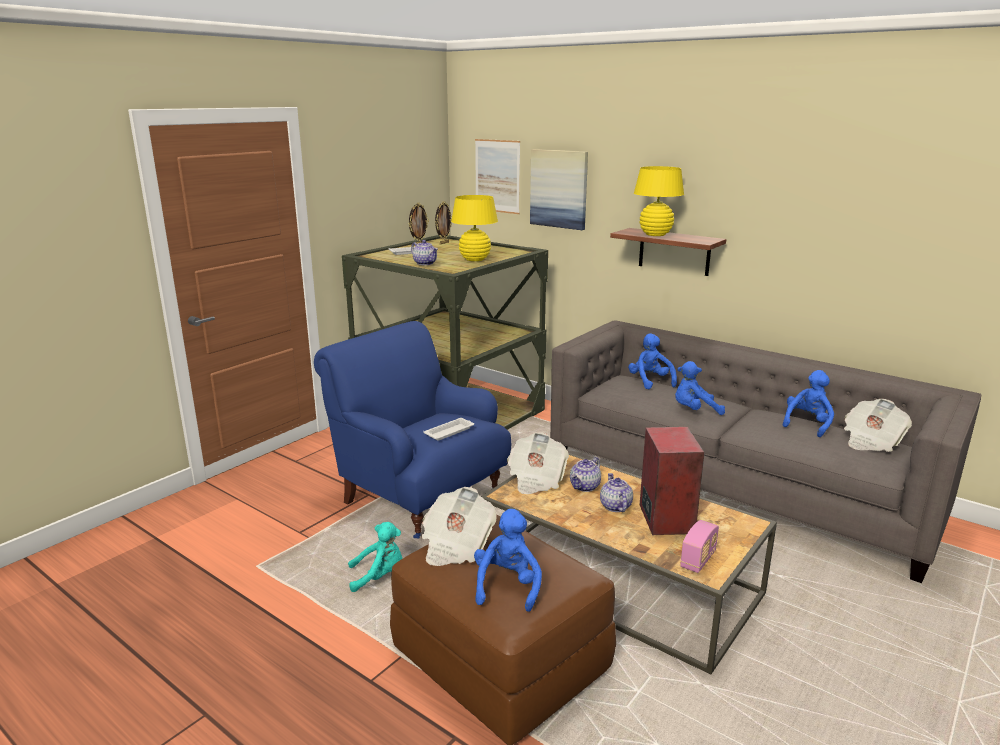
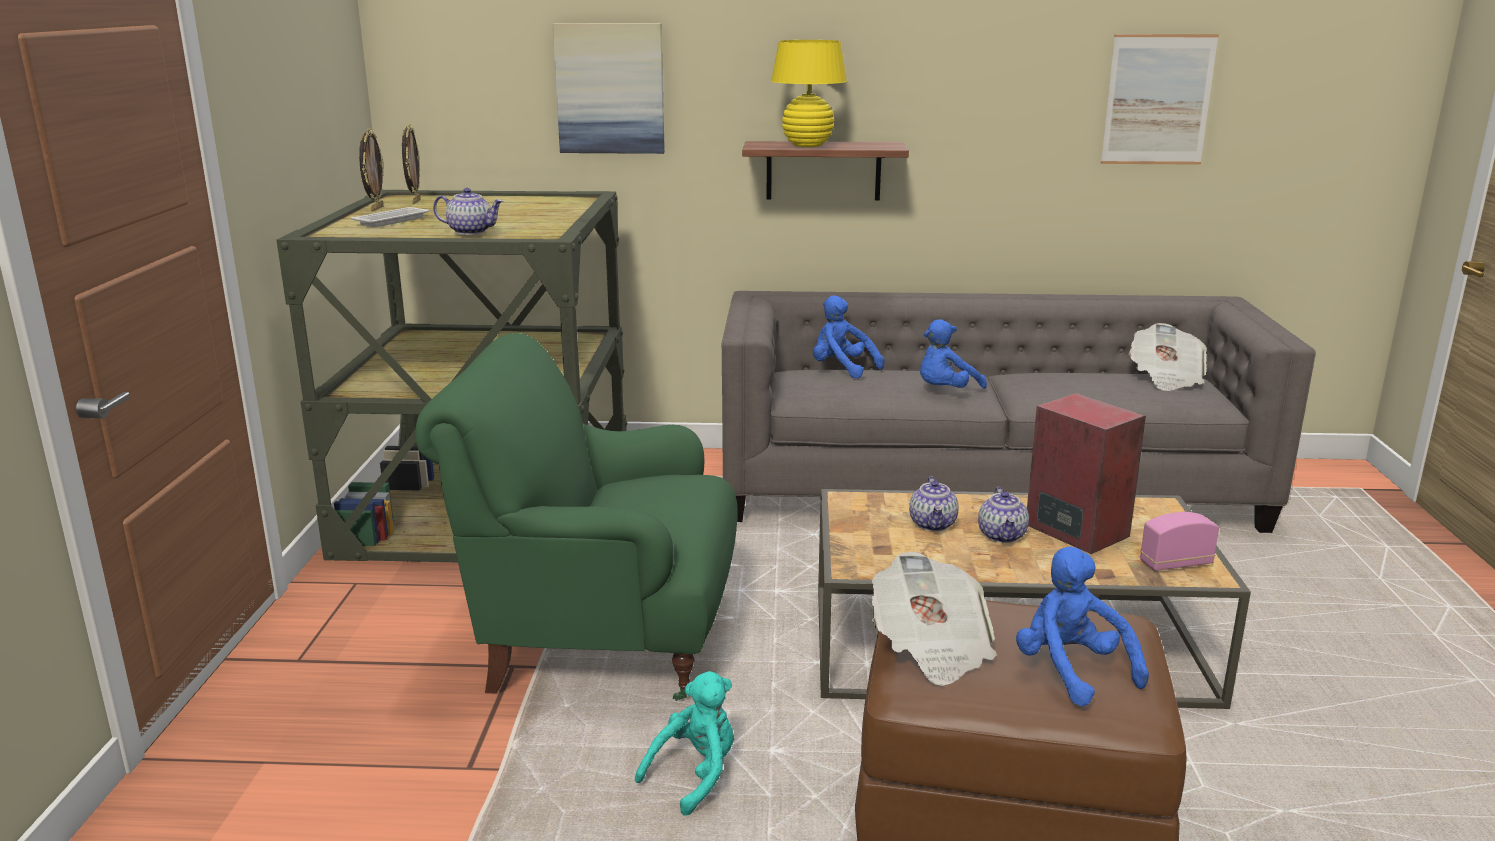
camera: 35 degrees left, 0 degrees up
blue armchair [314,321,511,538] -> green armchair [416,333,738,701]
white tray [423,418,474,441] -> none
yellow table lamp [451,195,498,261] -> none
picture [475,139,520,214] -> picture moved to [1101,34,1219,165]
newspaper [507,432,569,494] -> none
teapot [600,473,633,512] -> teapot turned 135 degrees counterclockwise [978,487,1029,543]
radio [680,520,719,573] -> radio turned 105 degrees counterclockwise [1140,512,1219,571]
blue plush toy [783,370,834,437] -> none

